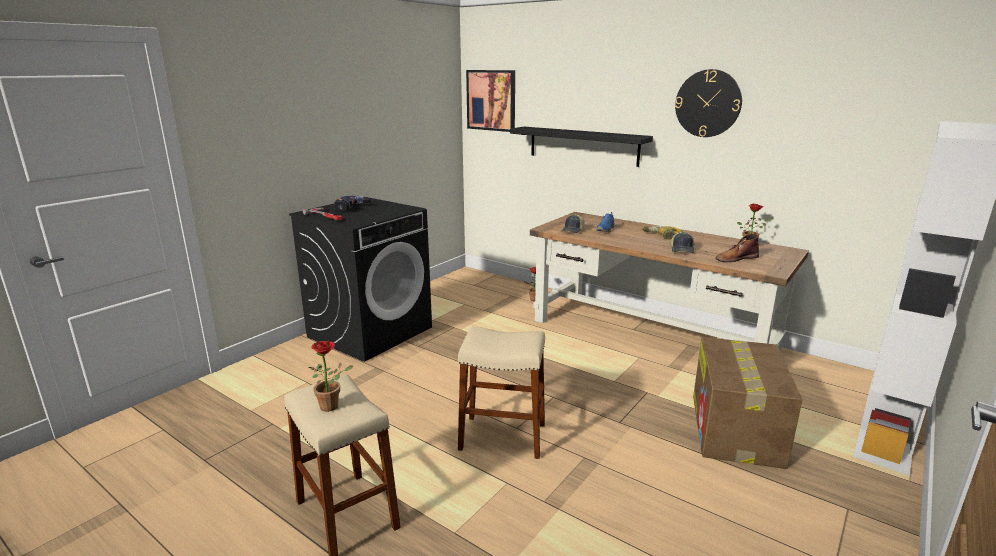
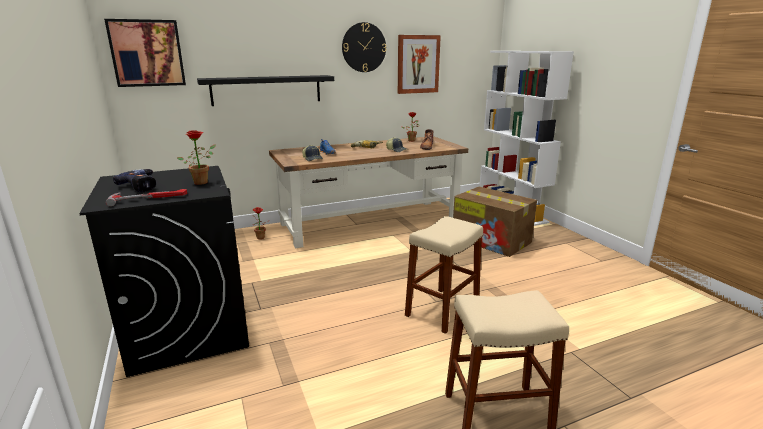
camera: 60 degrees left, 0 degrees up
potted plant [308,341,353,412] -> potted plant moved to [177,130,216,185]
none -> picture [398,35,441,94]

